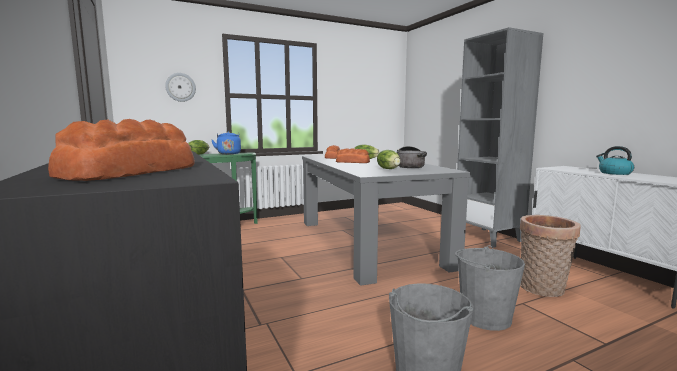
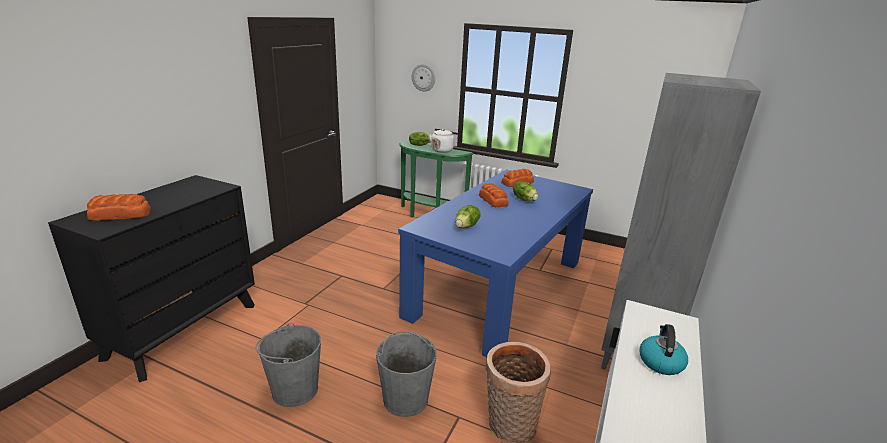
camera: 50 degrees right, 15 degrees up
blue kettle [212,131,241,154] -> white kettle [429,129,458,153]
grey dining table [302,155,471,286] -> blue dining table [398,169,593,357]
cooking pot [397,146,427,168] -> none

